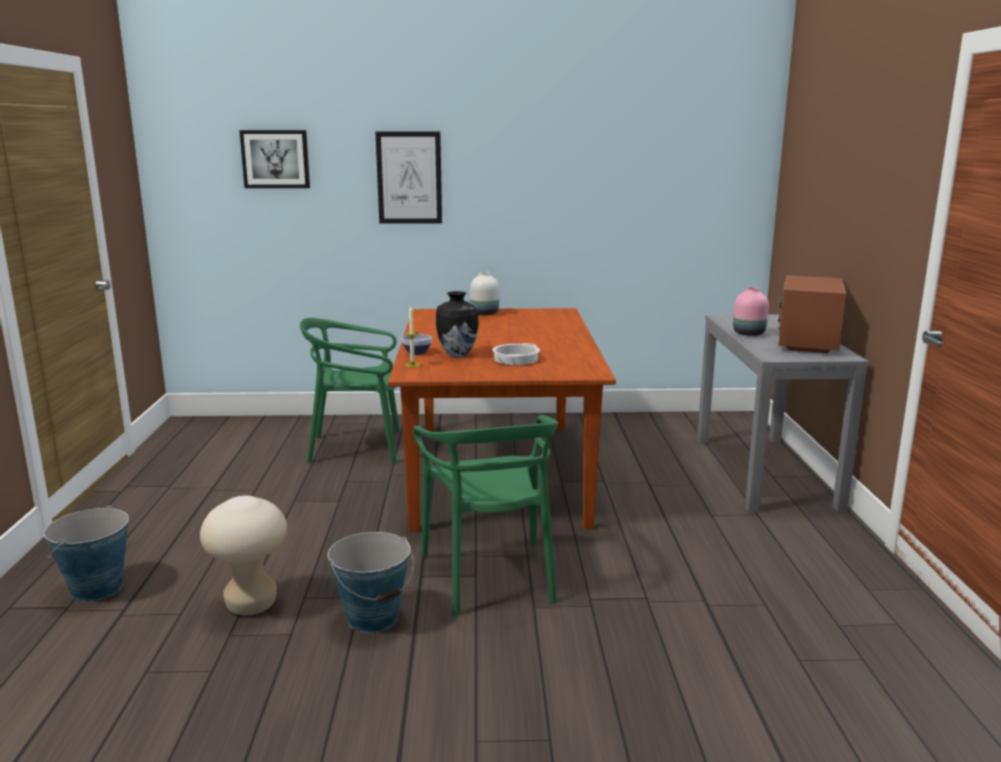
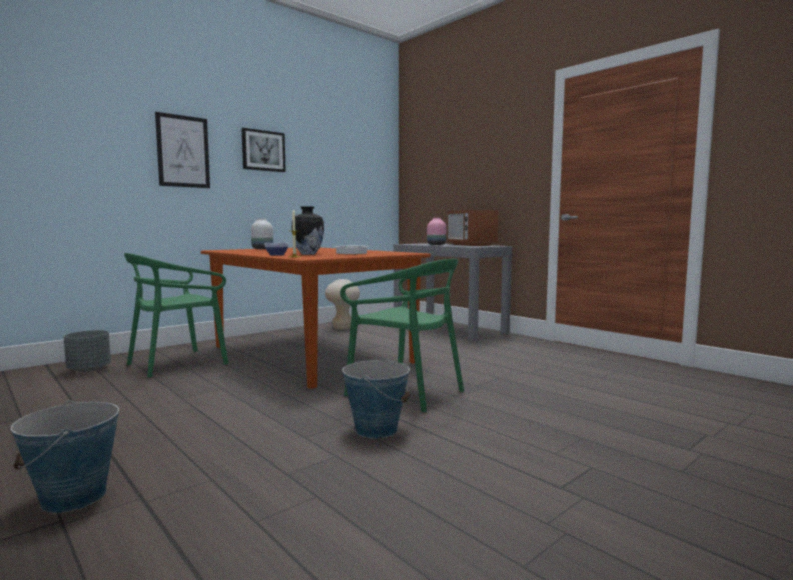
camera: 40 degrees left, 10 degrees down
beige stool [200,496,287,615] -> beige stool moved to [325,279,360,329]
picture [239,130,310,188] -> picture moved to [241,128,286,172]
none -> grey planter [63,330,111,372]

